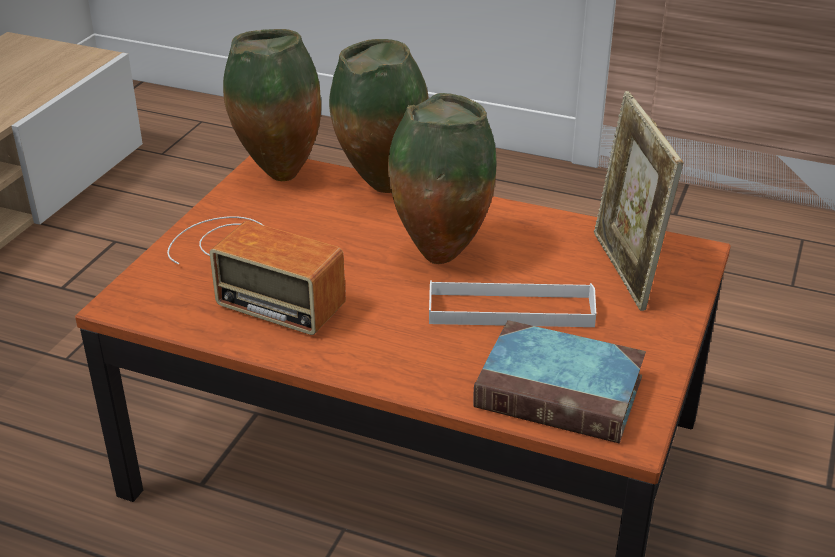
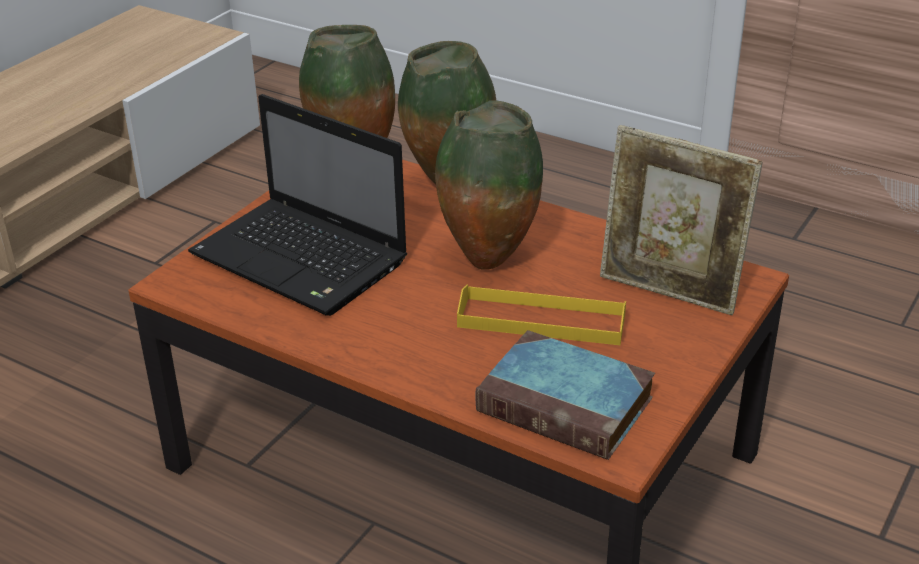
camera: 10 degrees right, 0 degrees up
radio [167,216,346,335] -> laptop [188,94,407,316]
white tray [429,280,596,327] -> yellow tray [457,285,626,345]
picture frame [594,91,684,311] -> picture frame turned 60 degrees counterclockwise [600,125,763,315]

